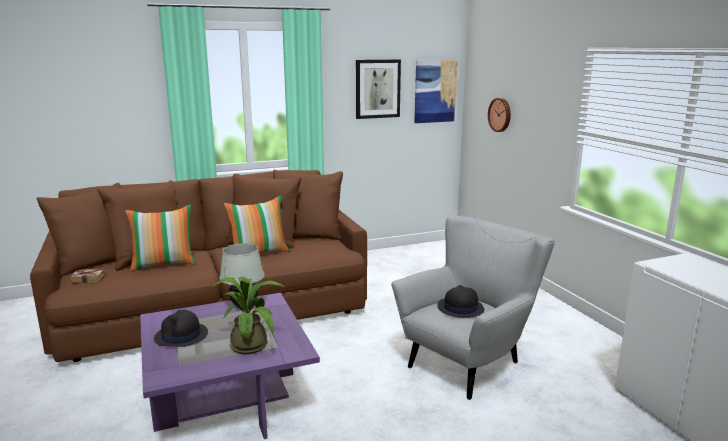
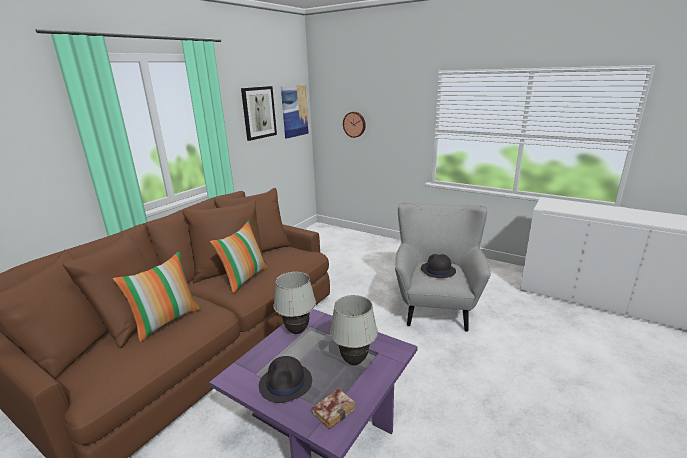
camera: 35 degrees left, 5 degrees up
book [70,269,105,283] -> book moved to [311,389,356,430]
potted plant [211,276,285,354] -> white table lamp [330,295,378,365]

